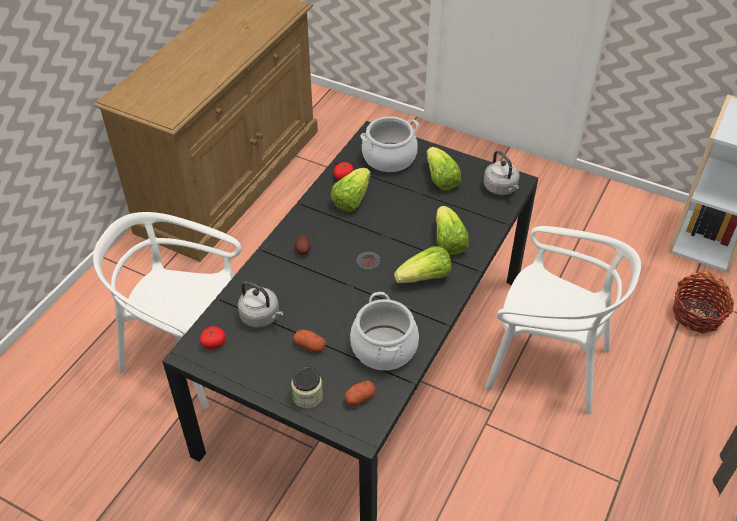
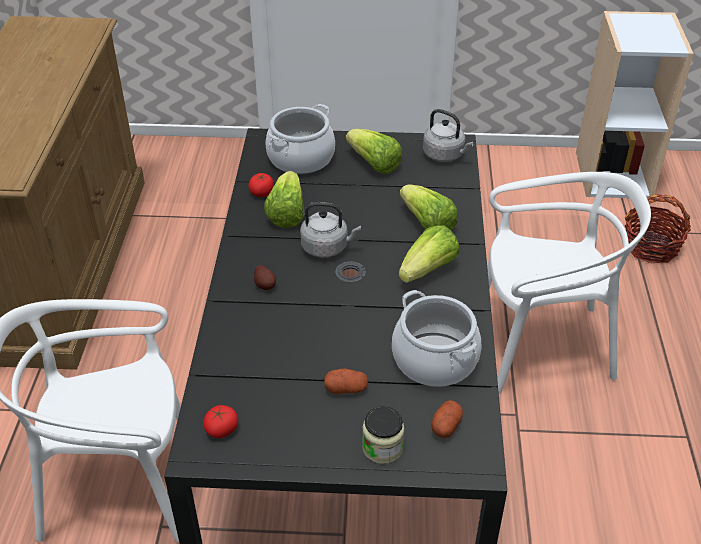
camera: 25 degrees left, 5 degrees down
grey kettle [238,281,283,328] -> grey kettle moved to [300,202,361,258]

